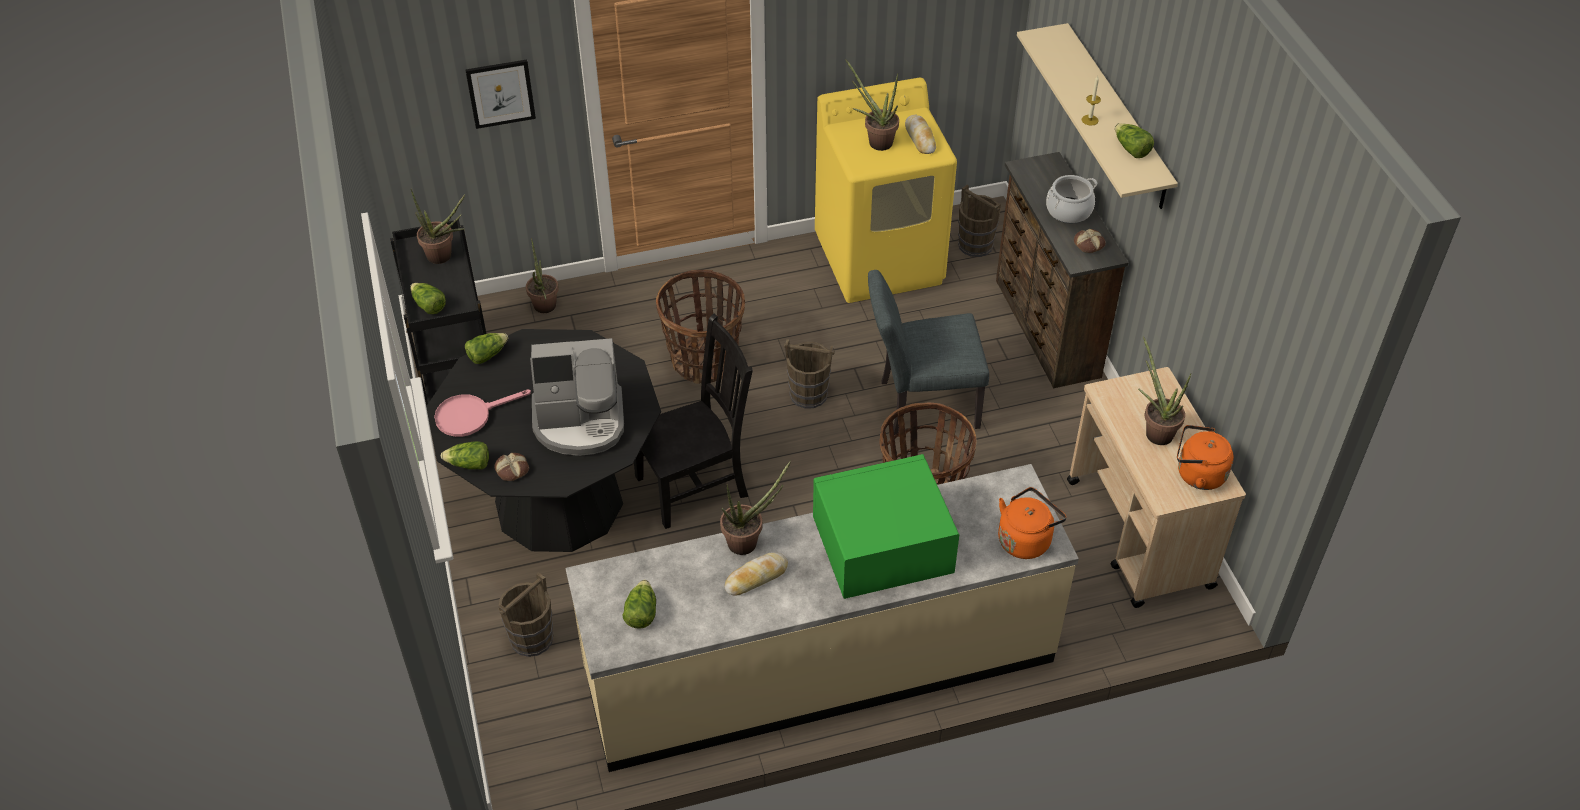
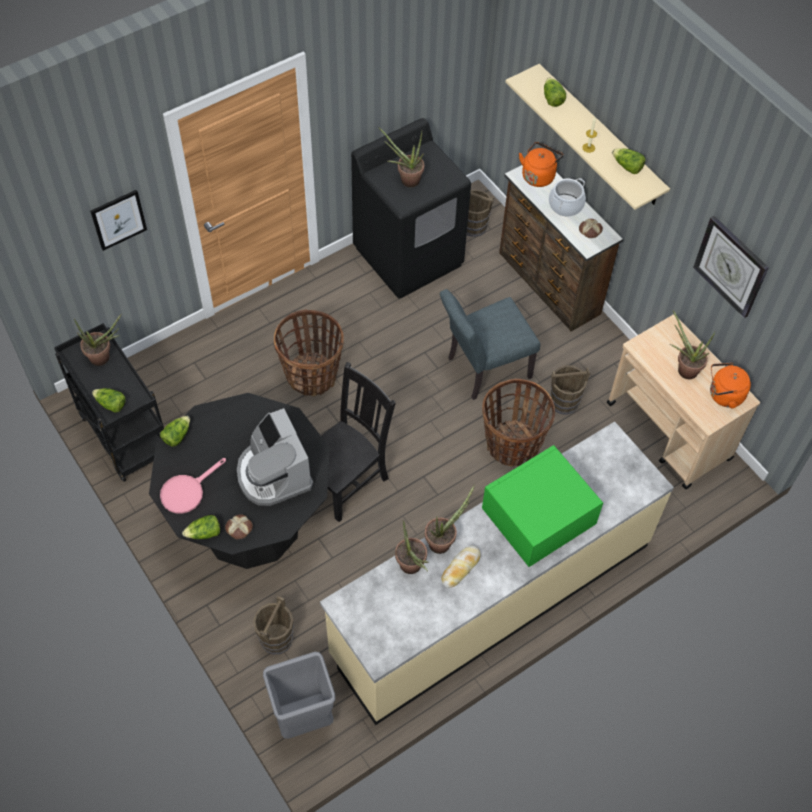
camera: 20 degrees left, 10 degrees up
potted plant [526,238,559,313] -> potted plant moved to [395,520,428,574]
coffee machine [530,338,624,456] -> coffee machine turned 90 degrees clockwise [237,408,313,506]
lettuce [622,580,656,629] -> lettuce moved to [544,77,566,107]
brown bucket [784,339,835,409] -> brown bucket moved to [550,365,591,415]
yellow washing machine [815,78,957,303] -> black washing machine [351,118,471,299]
bread [905,115,936,154] -> none
orange kettle [998,487,1066,559] -> orange kettle moved to [519,142,563,187]
none -> grey trash can [263,652,335,739]
none -> wall clock [693,216,769,318]

